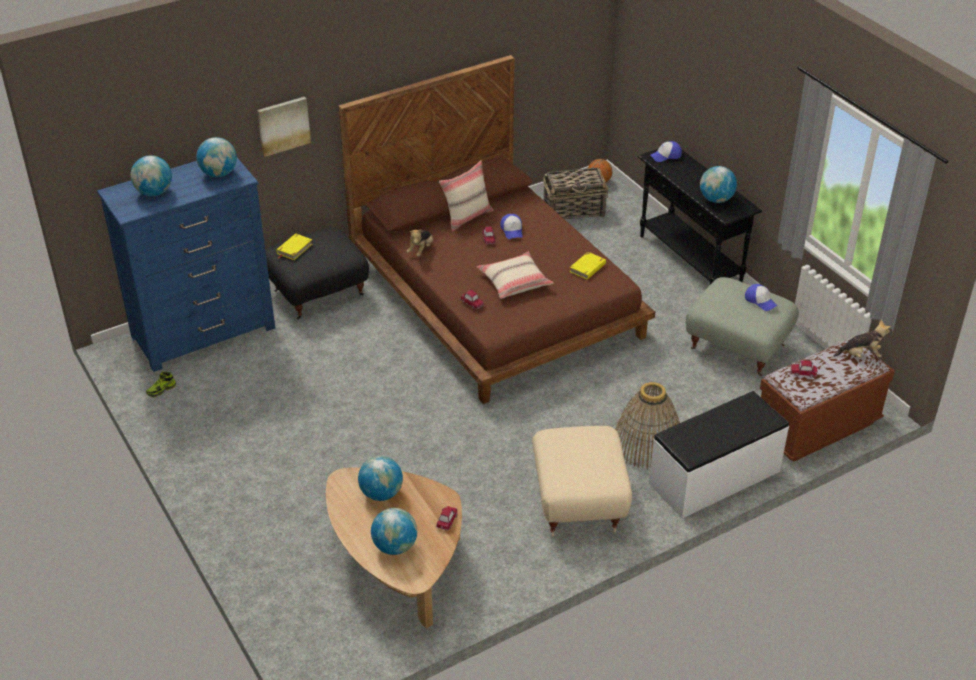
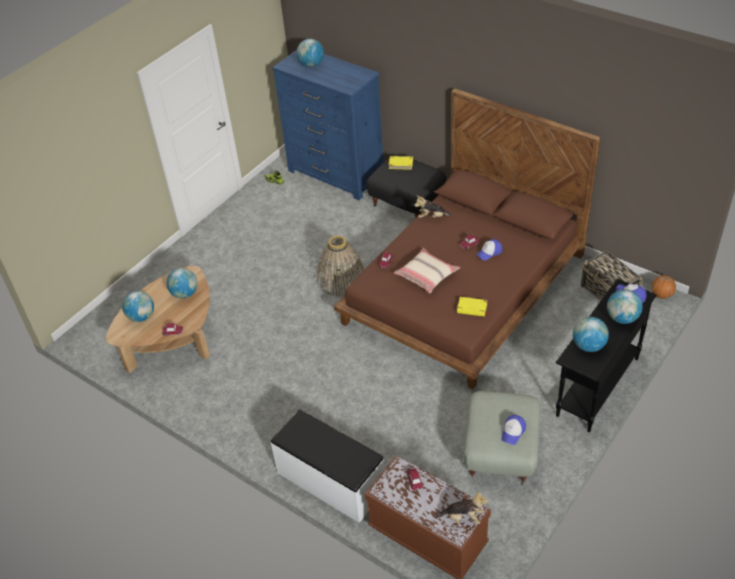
camera: 70 degrees right, 5 degrees up
globe [196,137,237,177] -> globe moved to [607,289,643,324]
picture [257,97,311,157] -> none
beige pillow [439,161,493,232] -> none
beige ottoman [532,426,632,536] -> none
basket [615,382,680,469] -> basket moved to [317,236,364,297]
plush toy [833,320,891,358] -> plush toy turned 60 degrees counterclockwise [436,491,488,525]

